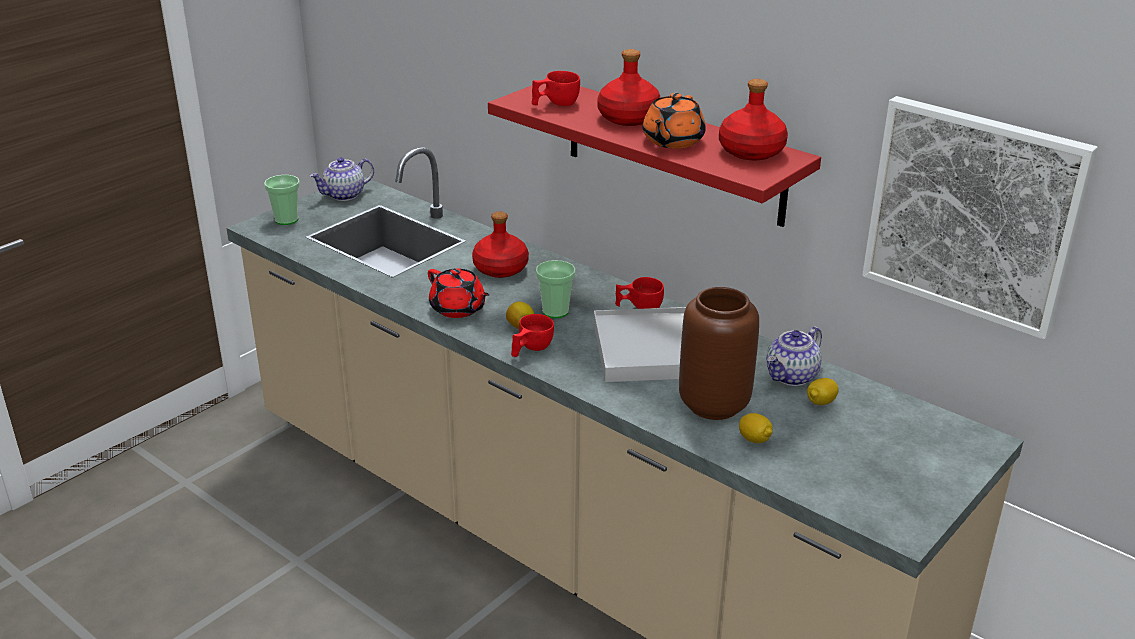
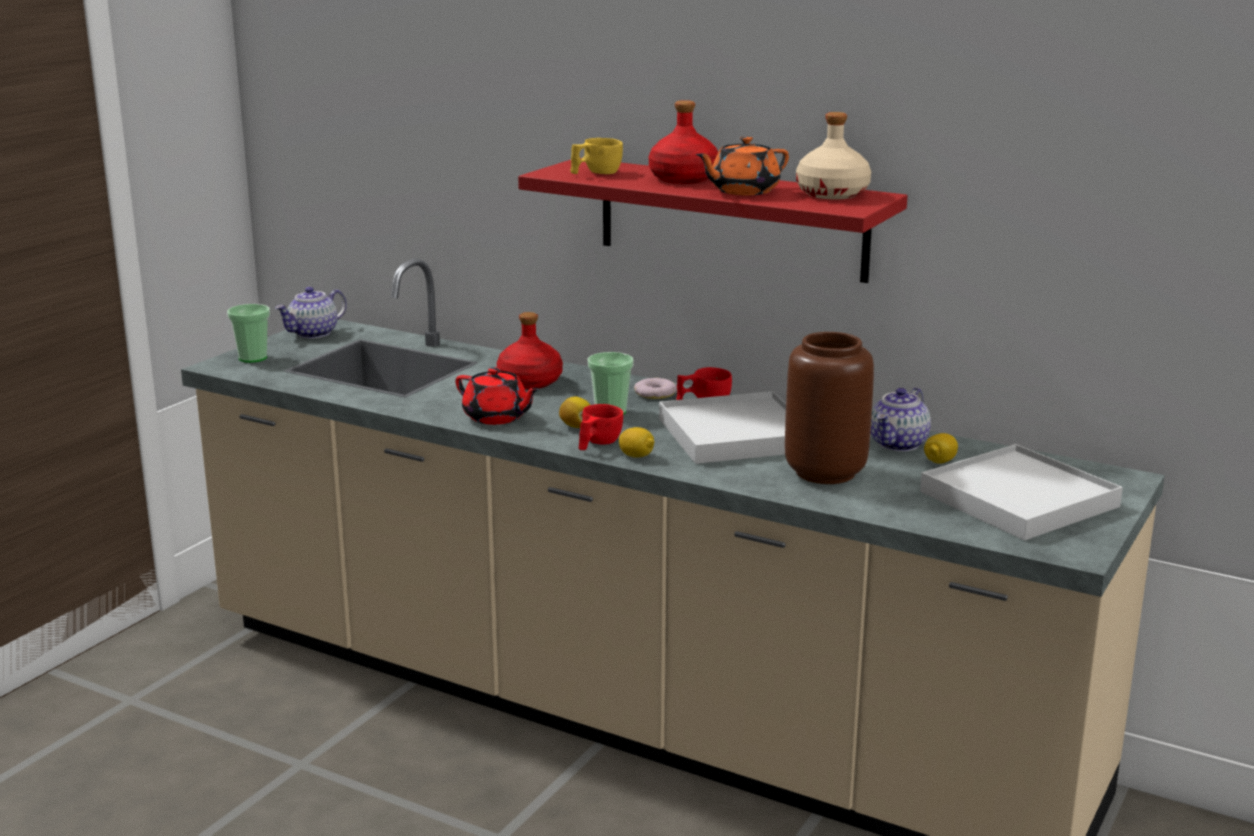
camera: 10 degrees left, 10 degrees down
red cup [532,71,580,106] -> yellow cup [570,138,623,174]
orange teapot [643,93,706,149] -> orange teapot turned 45 degrees clockwise [696,136,789,196]
red bottle [719,79,788,160] -> beige bottle [796,112,871,199]
lemon [739,413,773,443] -> lemon moved to [619,427,655,458]
picture [862,96,1098,340] -> none
none -> donut [634,378,677,399]
none -> white tray [920,444,1123,541]

